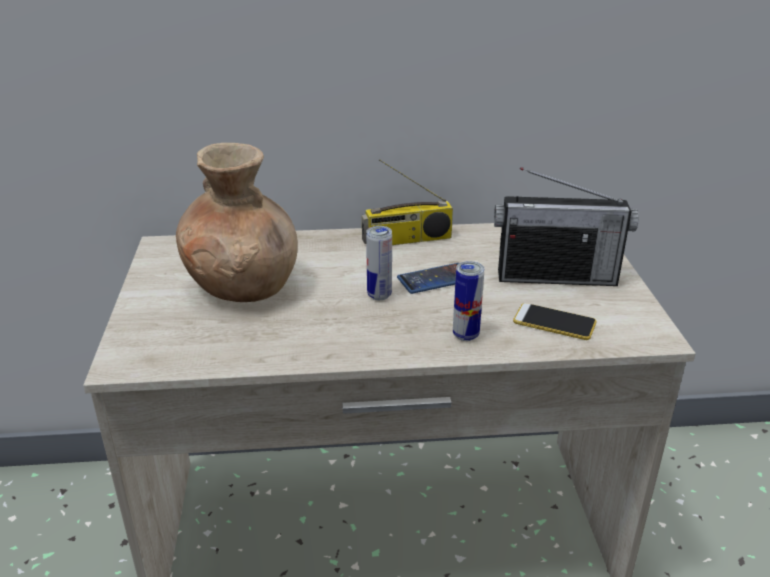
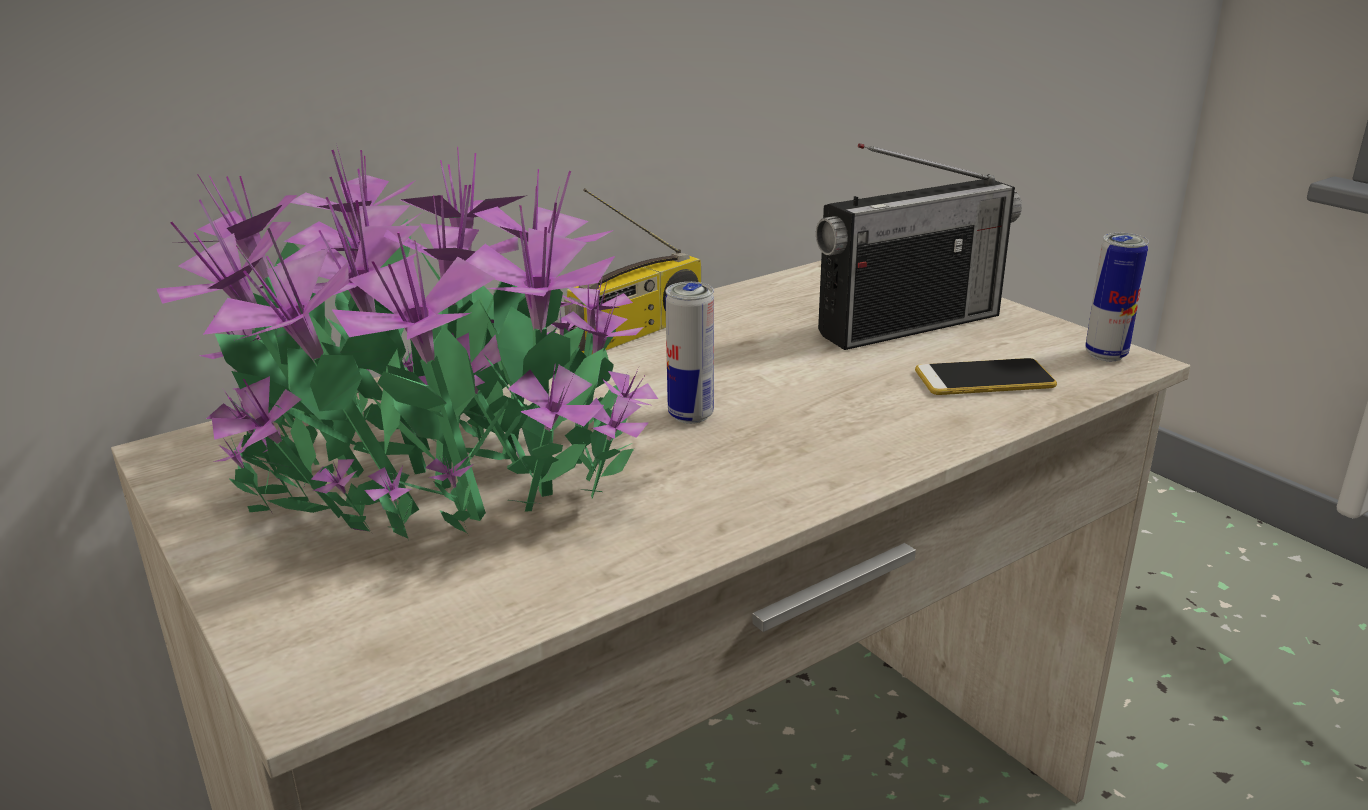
camera: 30 degrees left, 5 degrees down
brown vase [176,143,298,302] -> potted plant [157,143,658,540]
phone [397,263,459,294] -> none
can [453,261,484,341] -> can moved to [1085,233,1149,361]

